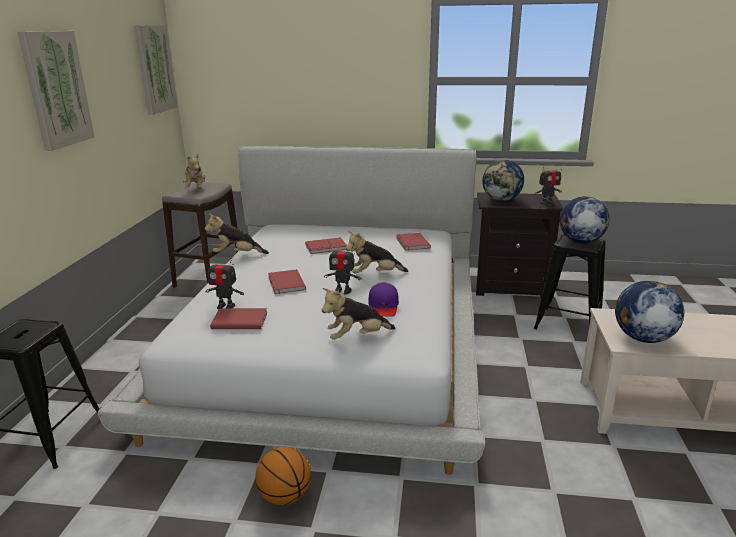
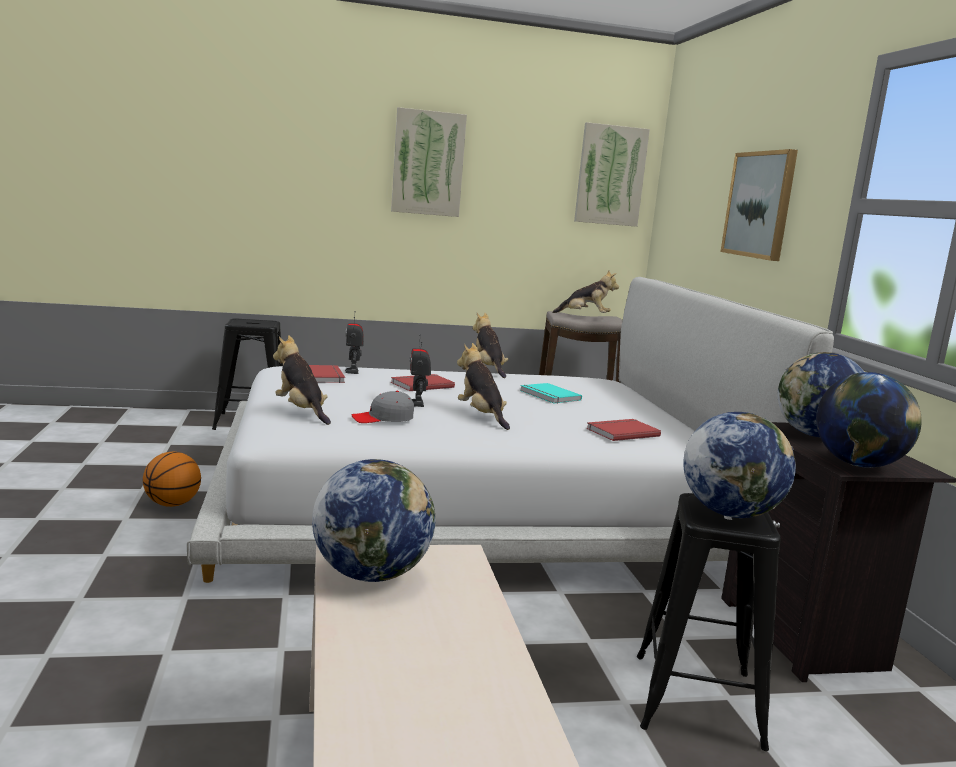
camera: 70 degrees right, 10 degrees down
plush toy [183,153,205,188] -> plush toy turned 135 degrees counterclockwise [552,270,619,313]
red book [305,237,347,254] -> turquoise book [520,383,582,404]
purple cap [368,282,399,317] -> grey cap [352,391,414,423]
toy robot [534,164,562,206] -> globe [816,372,922,468]
none -> picture [721,149,798,261]

